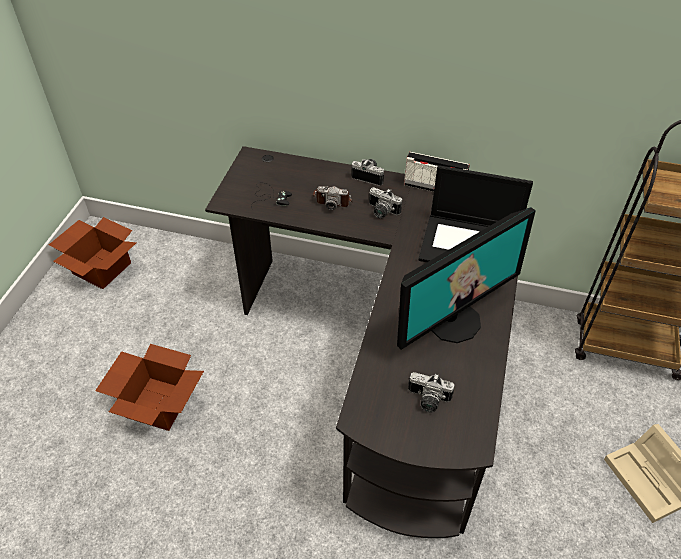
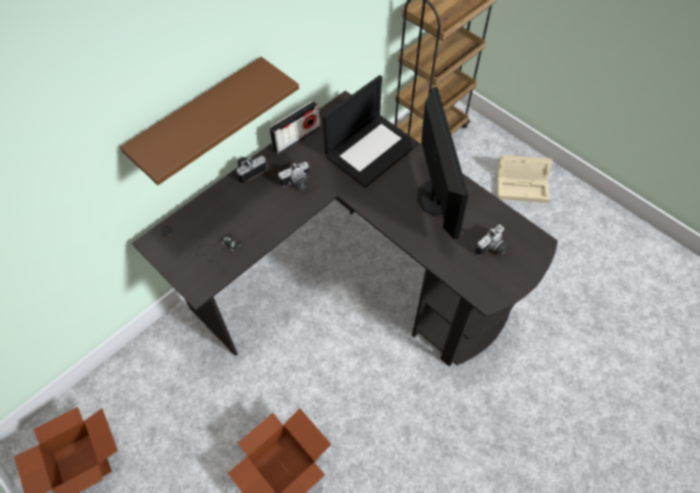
camera: 60 degrees left, 10 degrees up
camera [313,186,353,210] -> none
none -> brown shelf [120,57,299,185]

